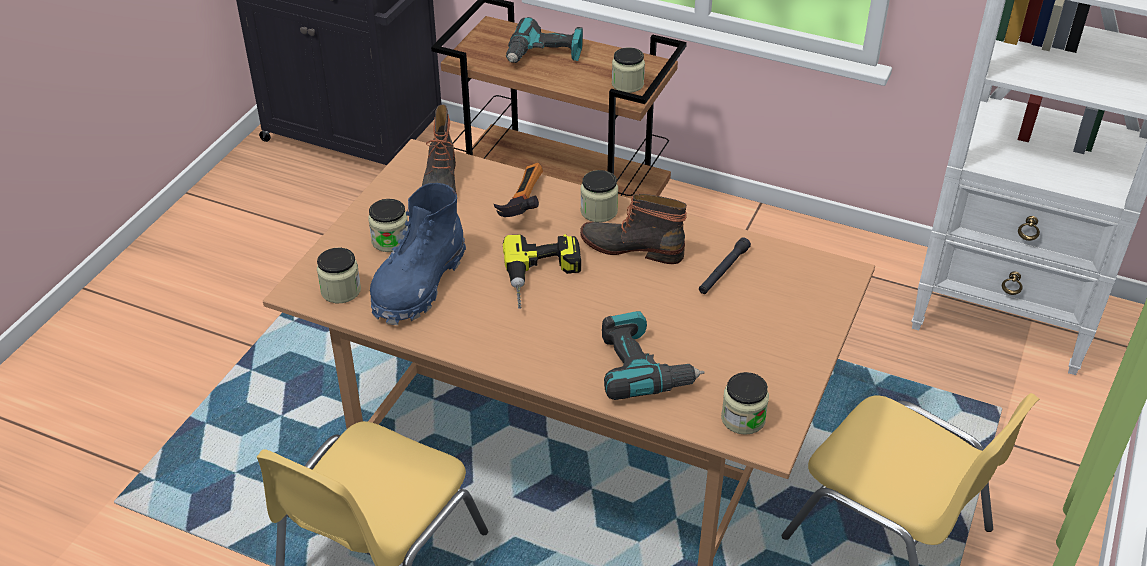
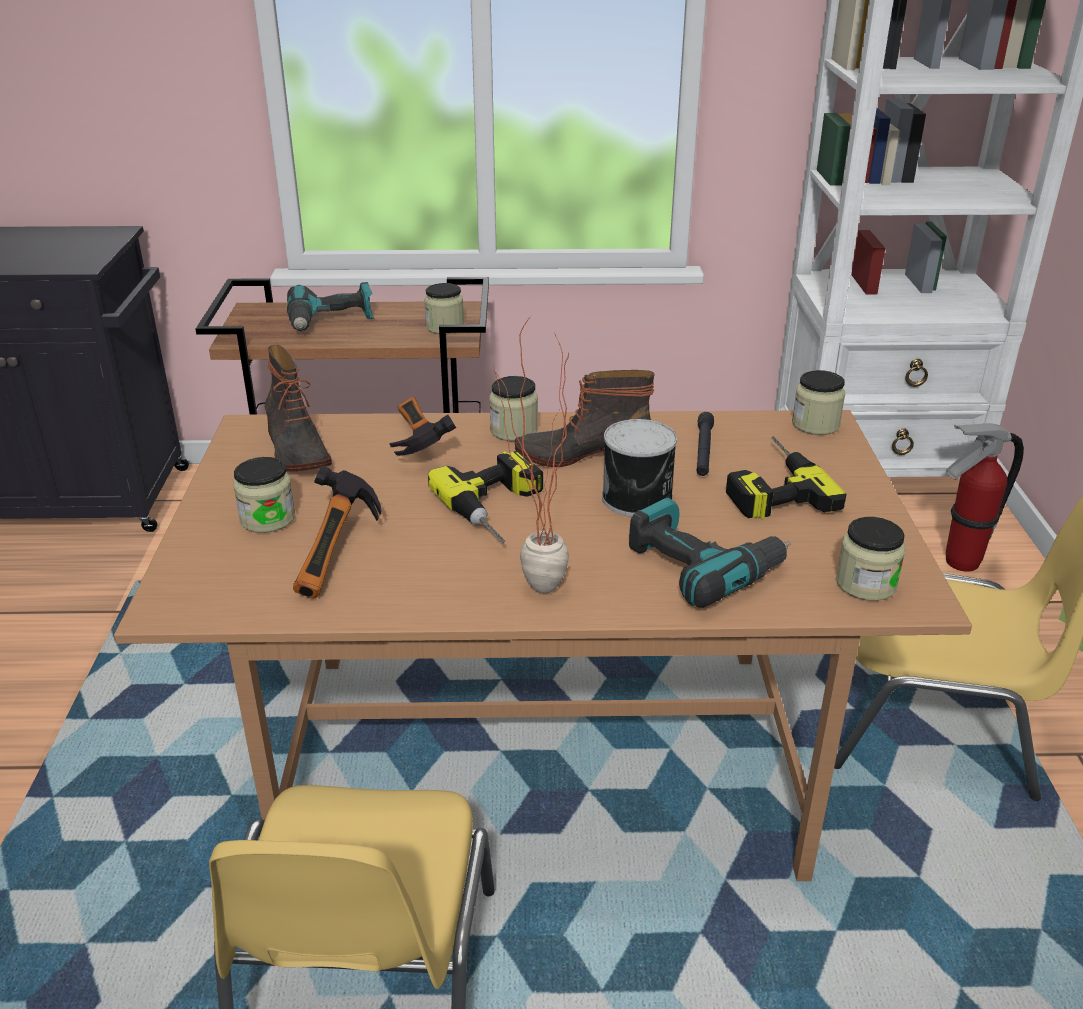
camera: 25 degrees left, 10 degrees down
jar [317,248,361,303] -> jar moved to [792,370,845,435]
blue boot [370,183,466,325] -> hammer [293,465,381,599]
none -> potted plant [494,316,569,593]
none -> can [602,419,677,517]
none -> power drill [726,436,846,519]
none -> fire extinguisher [946,423,1024,572]

